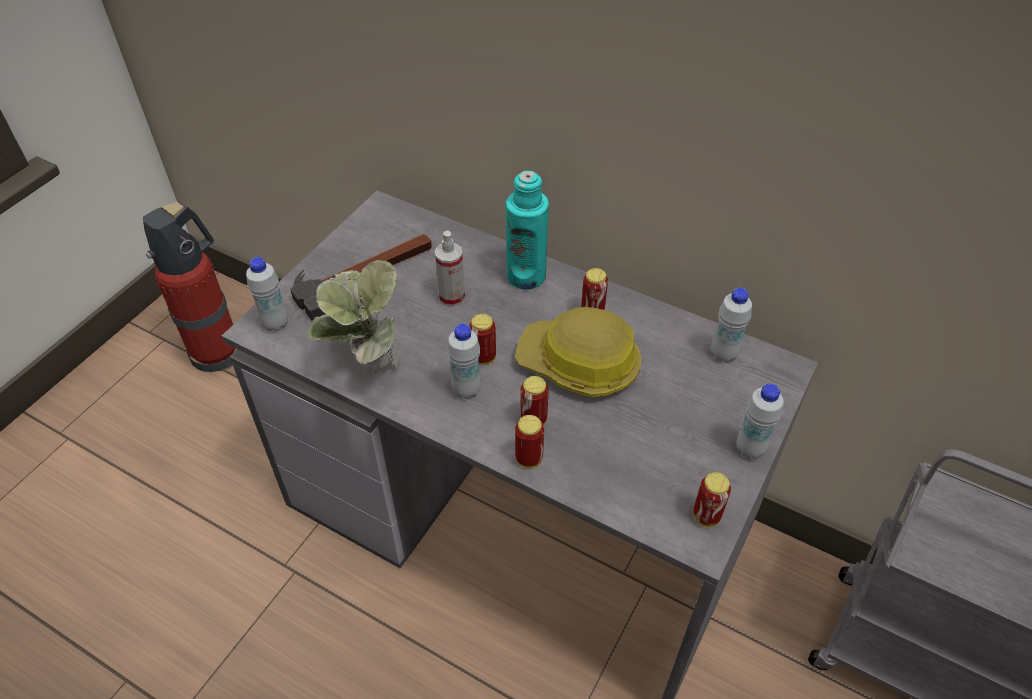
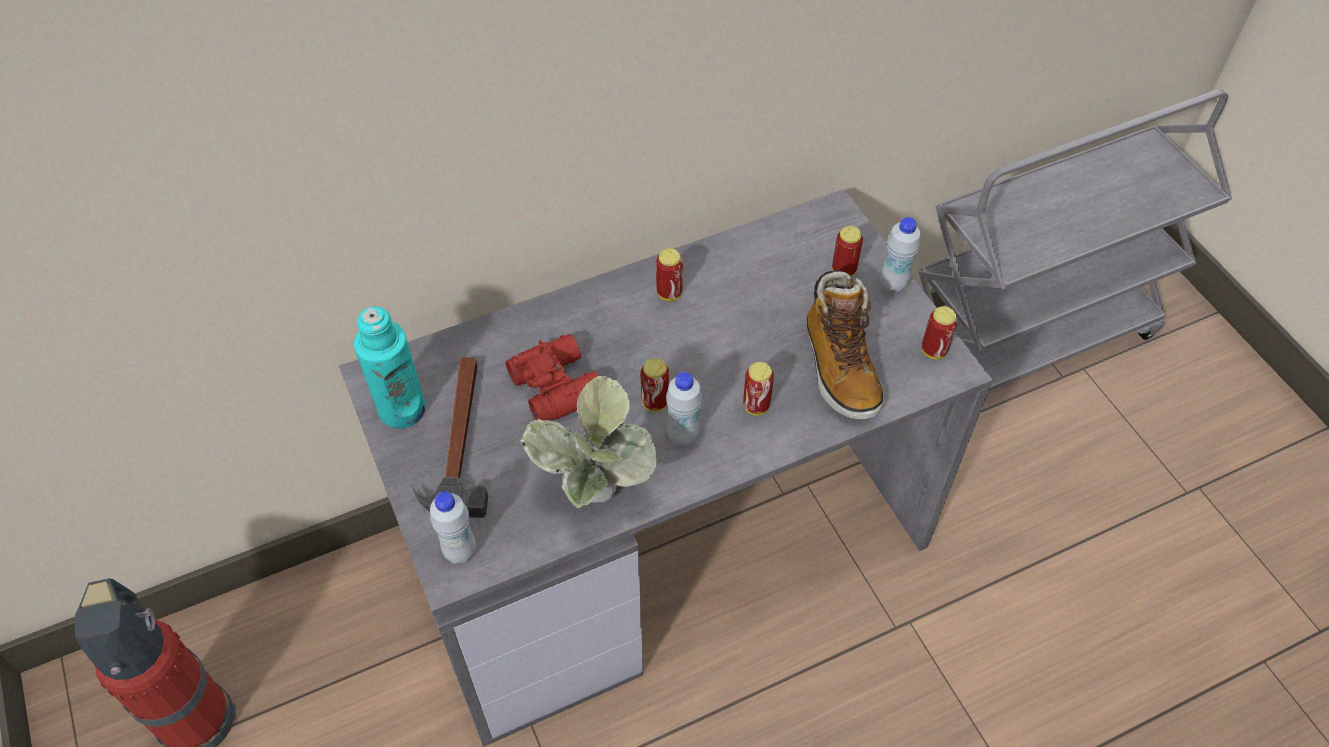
camera: 55 degrees left, 5 degrees up
spray bottle [435,231,465,307] -> red binoculars [506,334,598,421]
turquoise bottle [506,171,549,289] -> turquoise bottle moved to [354,307,426,429]
hard hat [515,307,641,397] -> none
can [515,415,544,468] -> can moved to [832,226,863,277]
white bottle [711,288,752,363] -> none
none -> boot [806,270,884,419]

